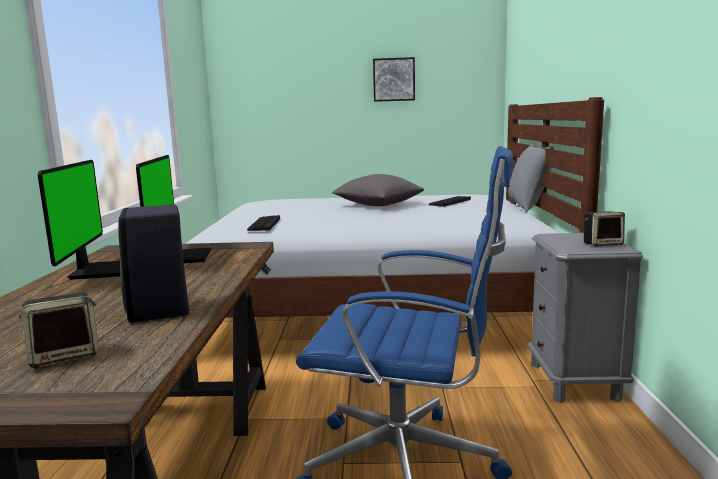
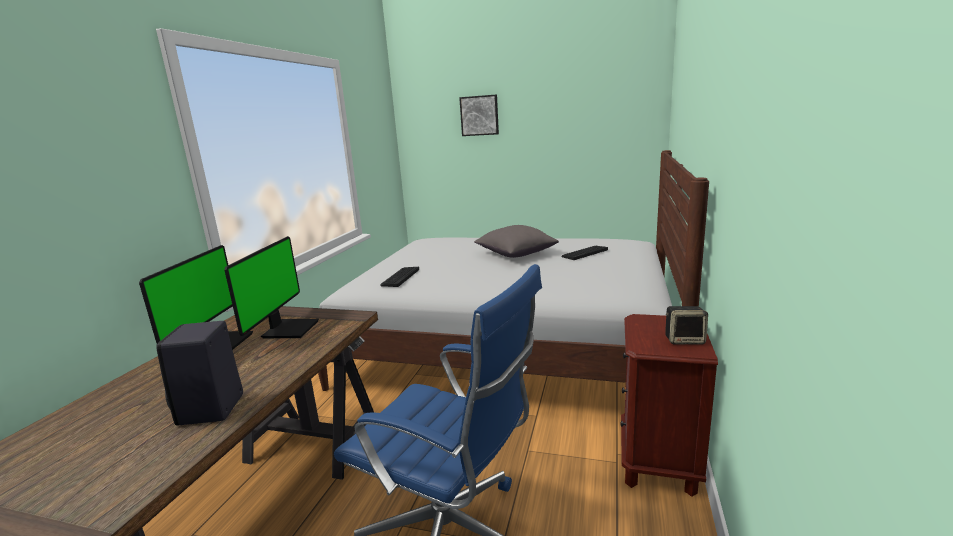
camera: 15 degrees right, 5 degrees up
speaker [19,293,99,368] -> none
picture [373,57,415,102] -> picture moved to [459,95,499,136]
grey pillow [508,142,554,213] -> none
grey nightstand [528,233,643,403] -> brown nightstand [620,314,718,497]

